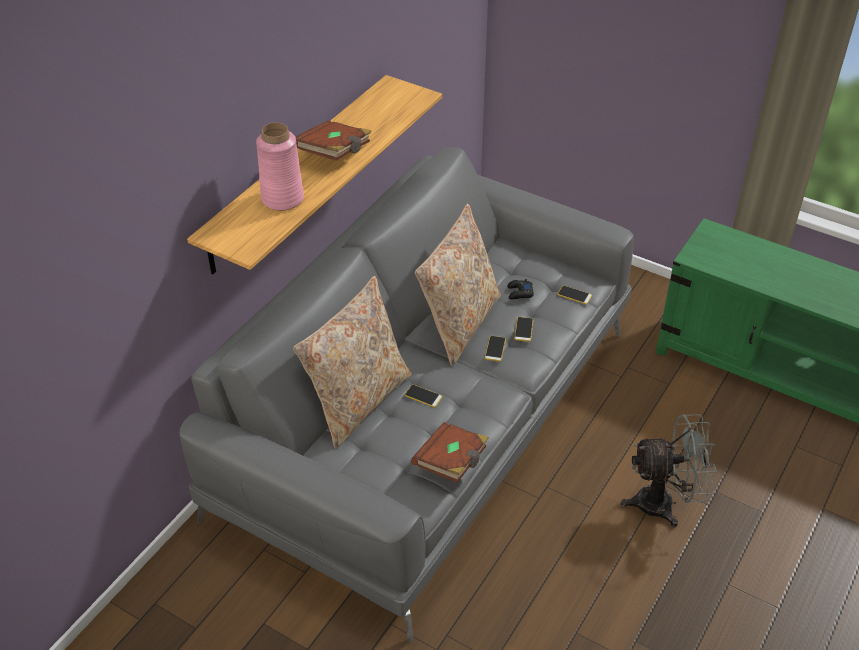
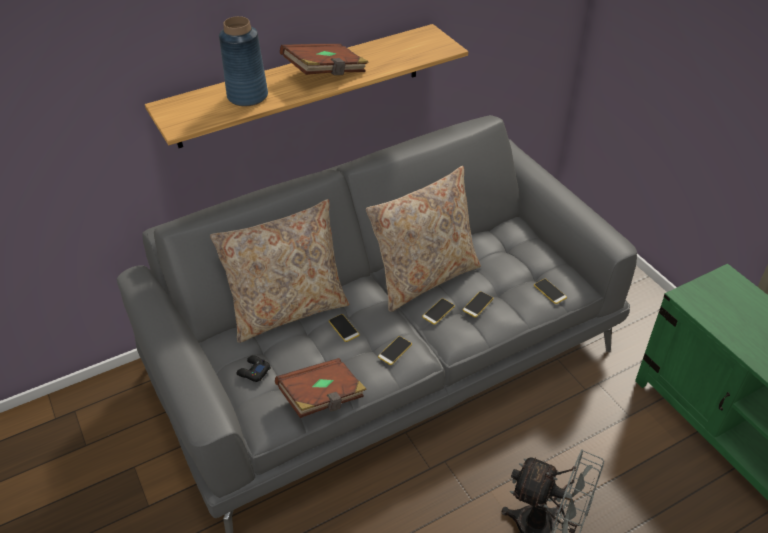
camera: 30 degrees right, 0 degrees up
pink vase [256,122,304,211] -> blue vase [219,16,268,106]
black game controller [507,279,534,300] -> black game controller moved to [236,355,271,382]
none -> phone [378,336,412,365]

